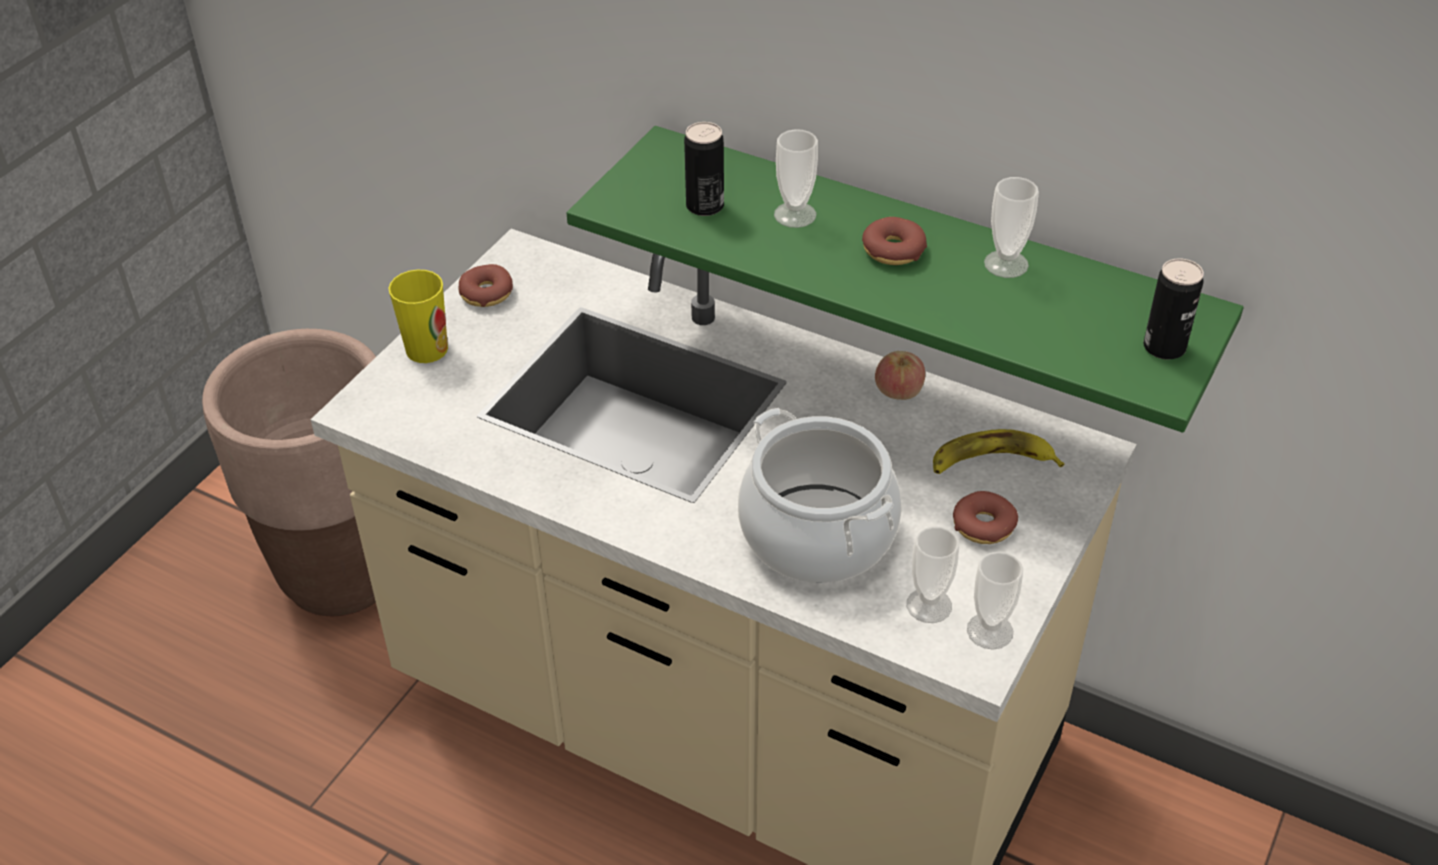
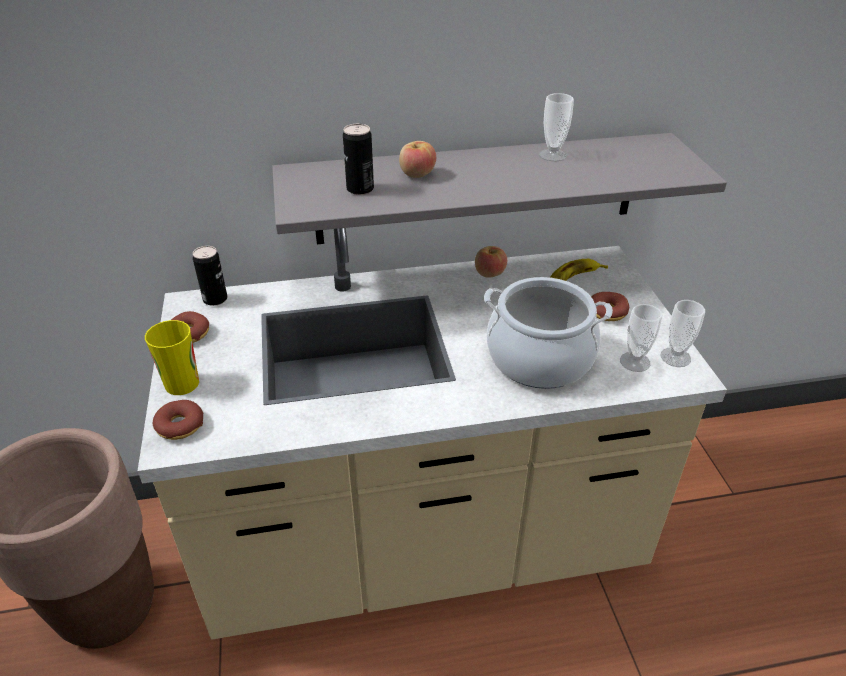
camera: 40 degrees left, 5 degrees down
green shelf [567,126,1244,433] -> grey shelf [272,133,727,244]
cup [774,129,818,228] -> apple [399,141,436,178]
donut [862,217,927,265] -> donut moved to [153,400,203,440]
can [1143,258,1204,360] -> can moved to [193,246,227,306]

